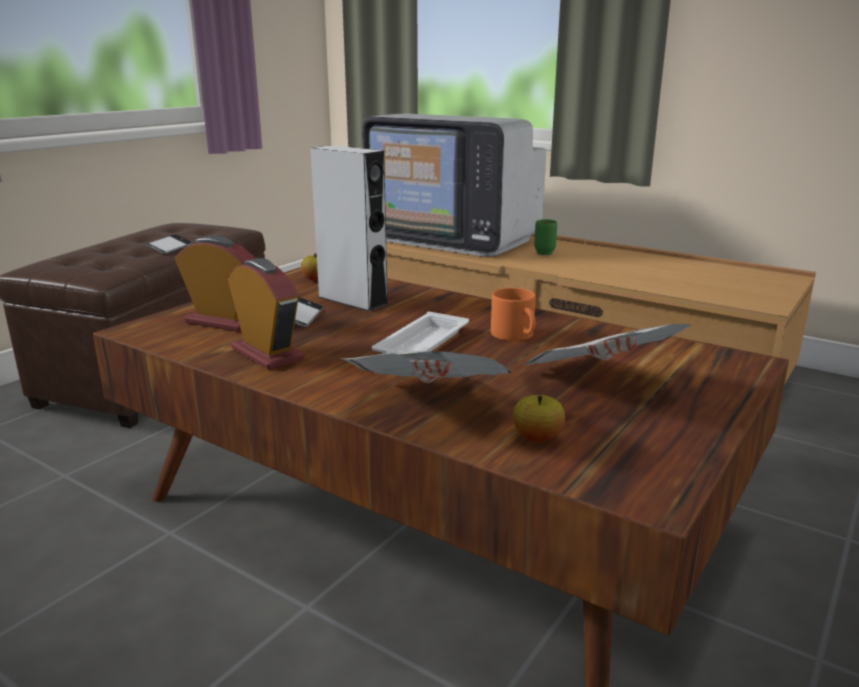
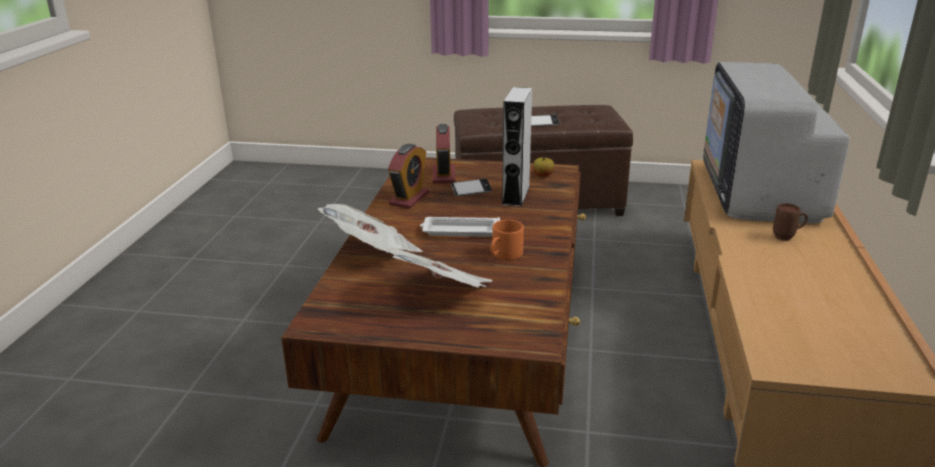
camera: 65 degrees right, 5 degrees up
apple [513,395,565,442] -> none
green mug [534,219,557,255] -> brown mug [773,203,808,241]

